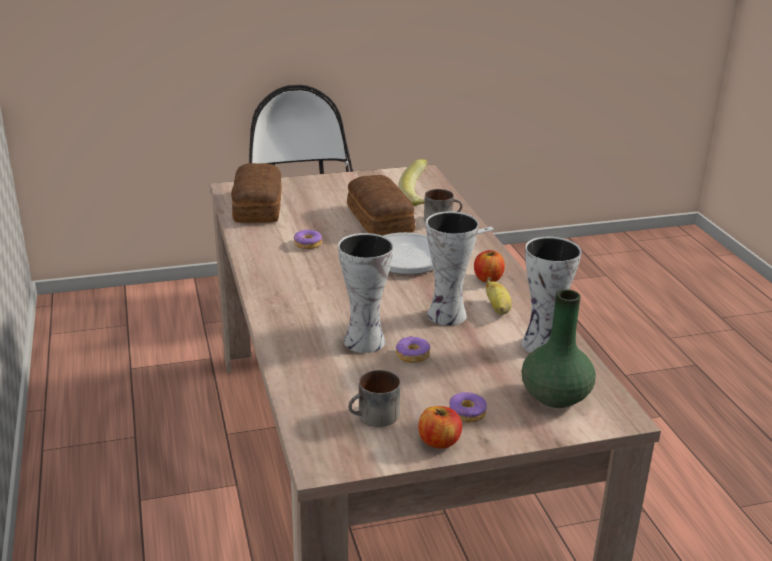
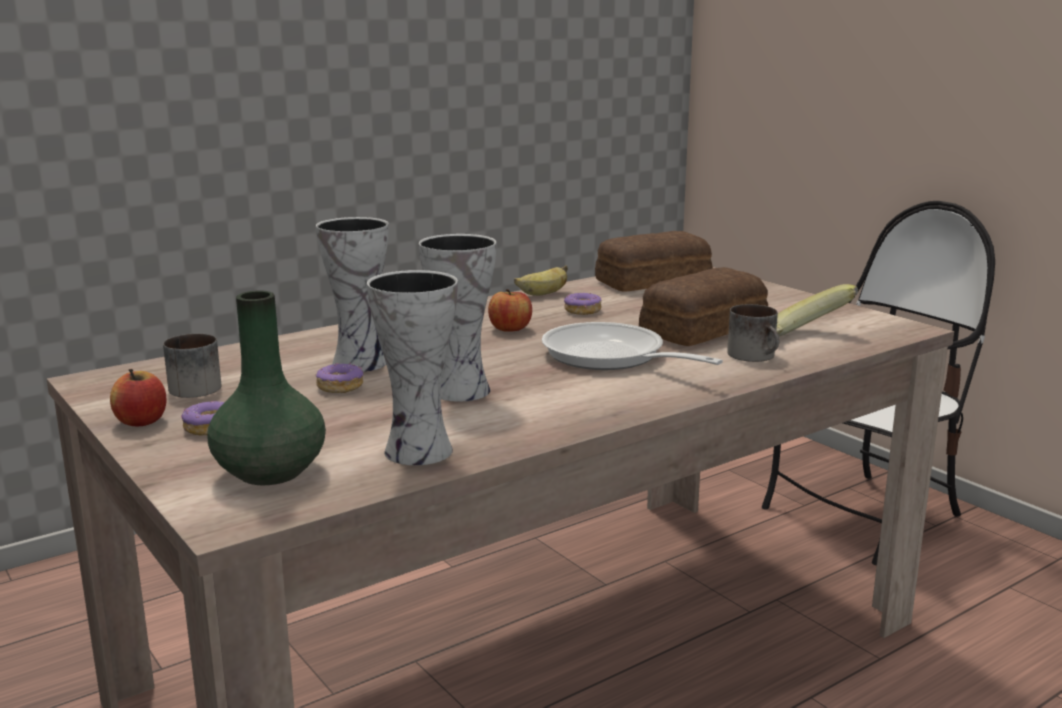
camera: 70 degrees right, 10 degrees down
apple [474,250,505,282] -> apple moved to [488,289,532,332]
banana [486,277,512,315] -> banana moved to [514,265,568,296]

